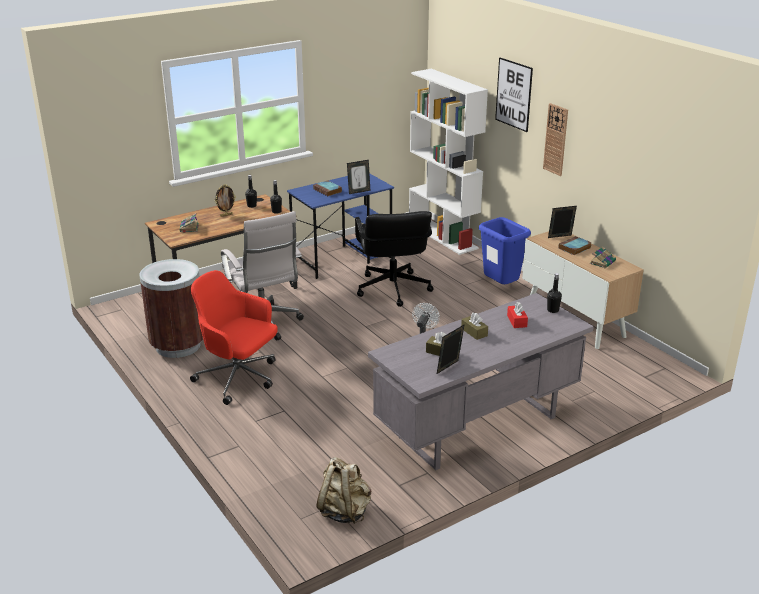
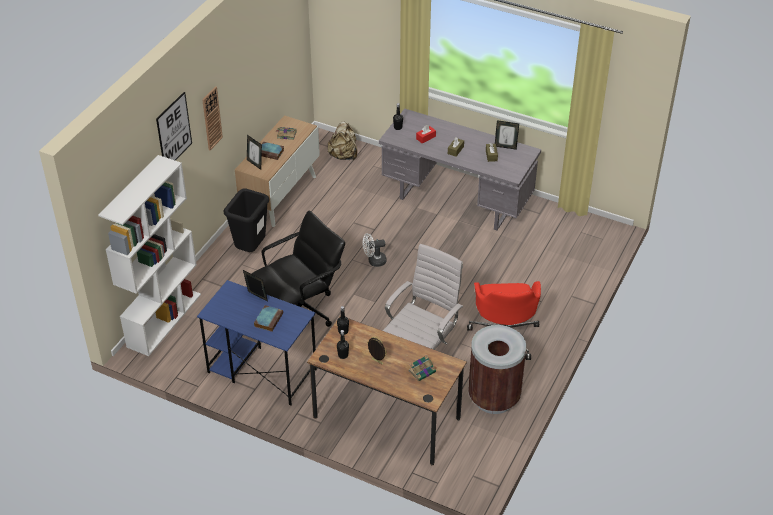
camera: 120 degrees left, 15 degrees up
beige backpack [316,457,371,524] -> beige backpack moved to [327,121,357,160]
blue trash can [479,217,531,284] -> black trash can [224,188,269,252]

